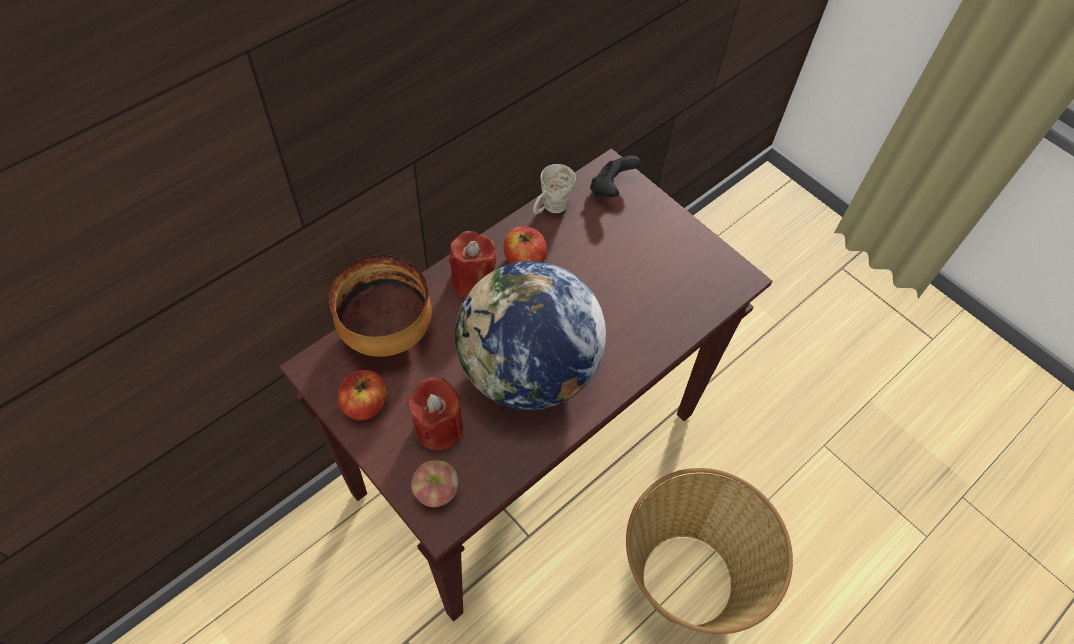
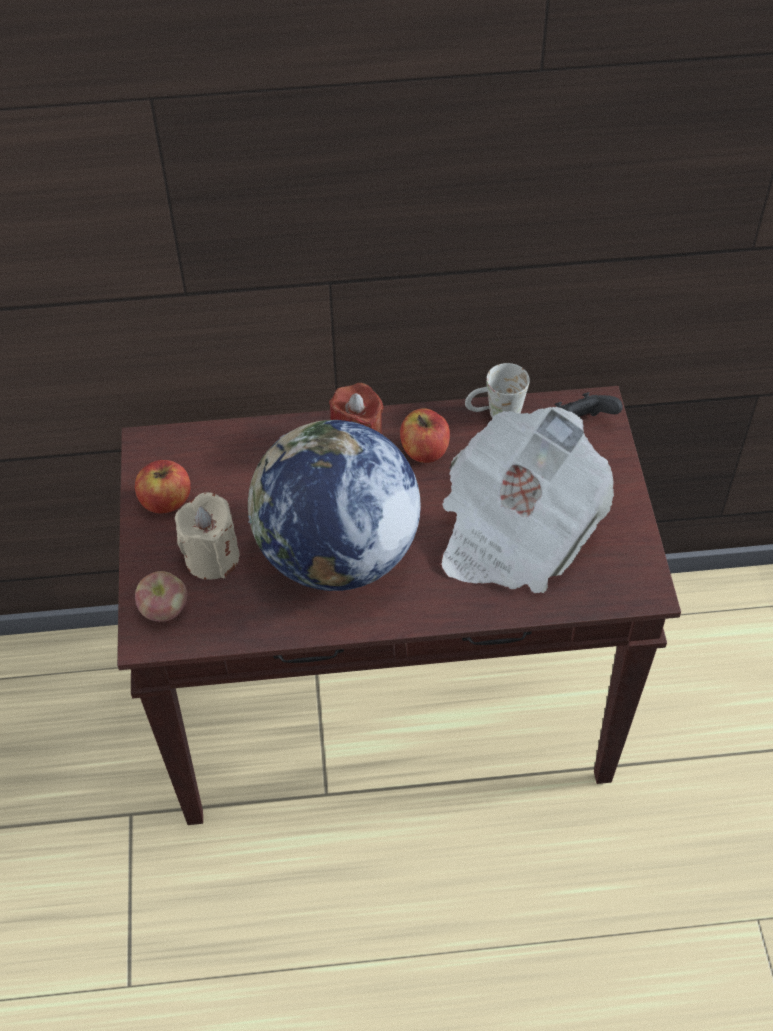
camera: 40 degrees right, 5 degrees down
bowl [329,255,432,357] -> none
red candle [407,377,463,450] -> beige candle [175,492,240,580]
basket [626,468,793,634] -> none
none -> newspaper [442,407,614,593]

